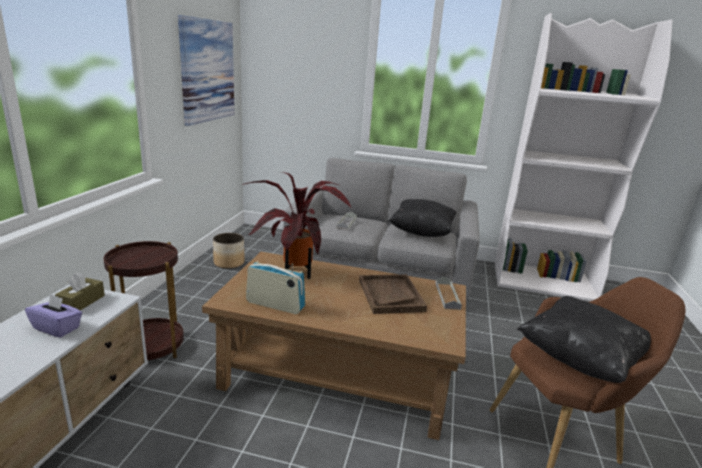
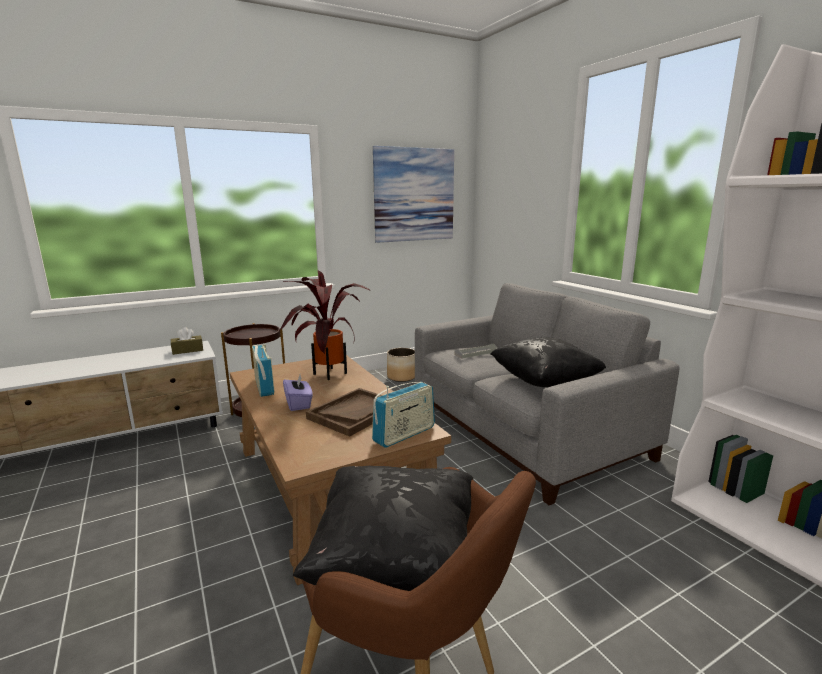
camera: 50 degrees right, 5 degrees down
purple tissue box [25,294,82,338] -> purple tissue box moved to [283,375,313,411]
grey tray [435,276,462,310] -> radio [372,382,435,448]

